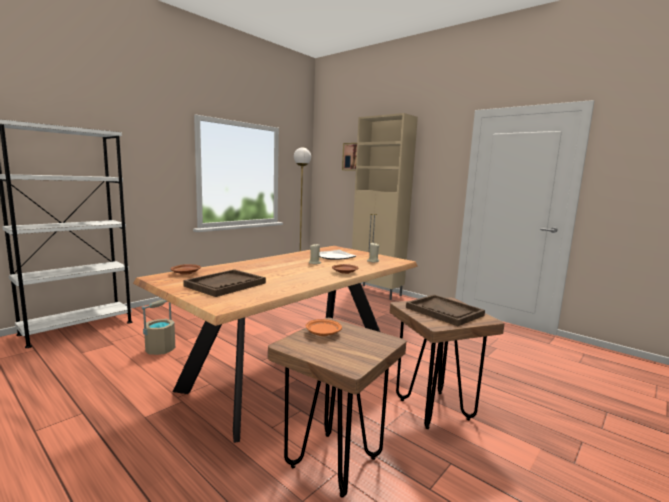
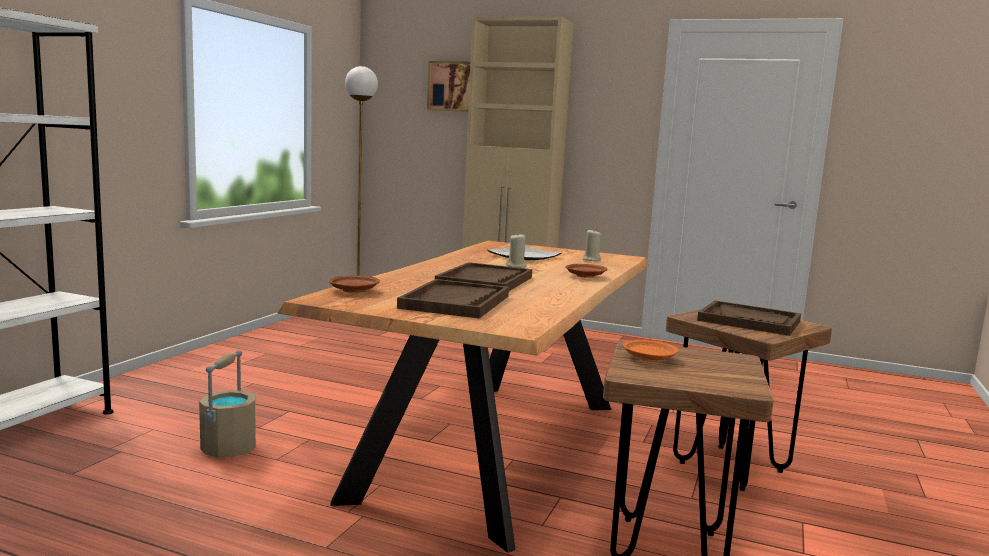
camera: 20 degrees left, 0 degrees up
none -> brown tray [435,262,532,291]

